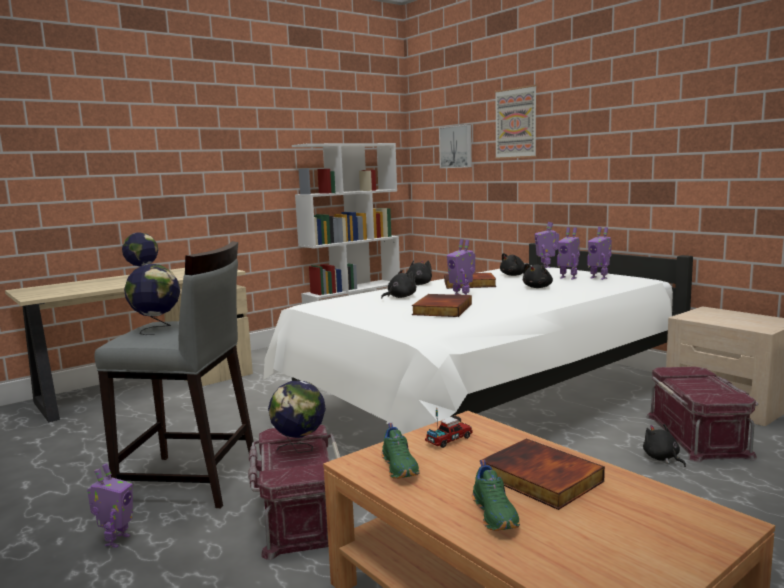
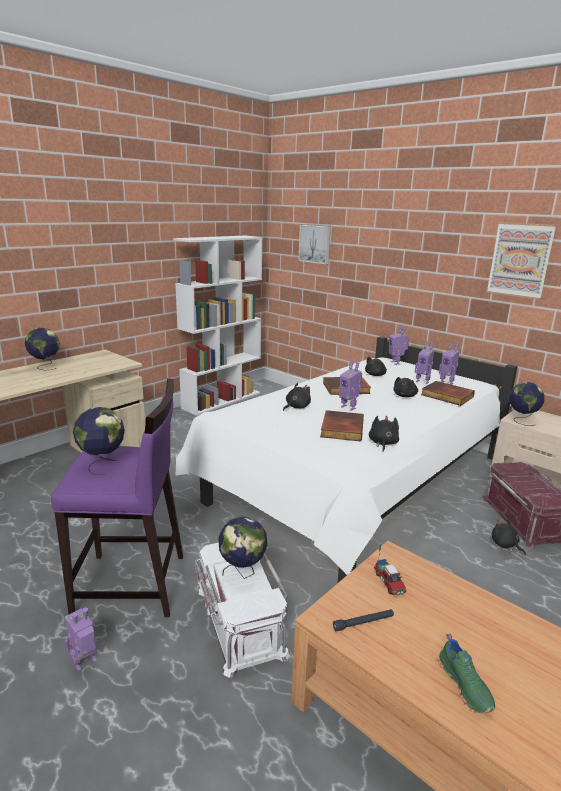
camera: 10 degrees left, 10 degrees up
toy robot [87,463,133,548] -> toy robot turned 135 degrees counterclockwise [65,608,97,671]
grey stool [94,241,254,508] -> purple stool [51,378,183,617]
red storage box [248,425,340,560] -> white storage box [195,543,290,678]
green shoe [381,423,419,479] -> black flashlight [333,609,394,631]
black plush toy [406,260,432,285] -> black plush toy moved to [369,415,399,452]
toy truck [425,410,473,448] -> toy truck turned 120 degrees clockwise [374,544,407,595]
book [482,438,605,510] -> book moved to [421,381,475,406]
picture [494,85,537,159] -> picture moved to [487,222,556,300]
none -> globe [509,382,545,426]

